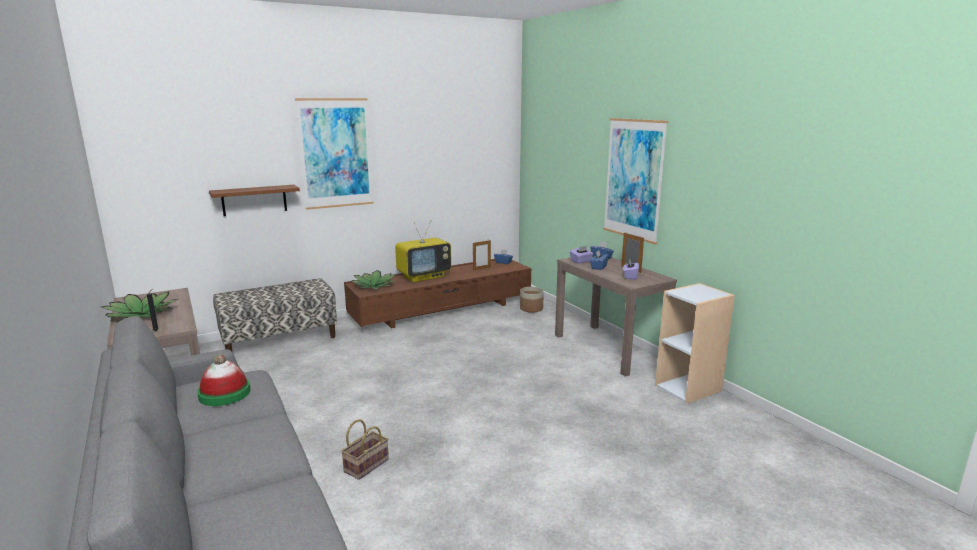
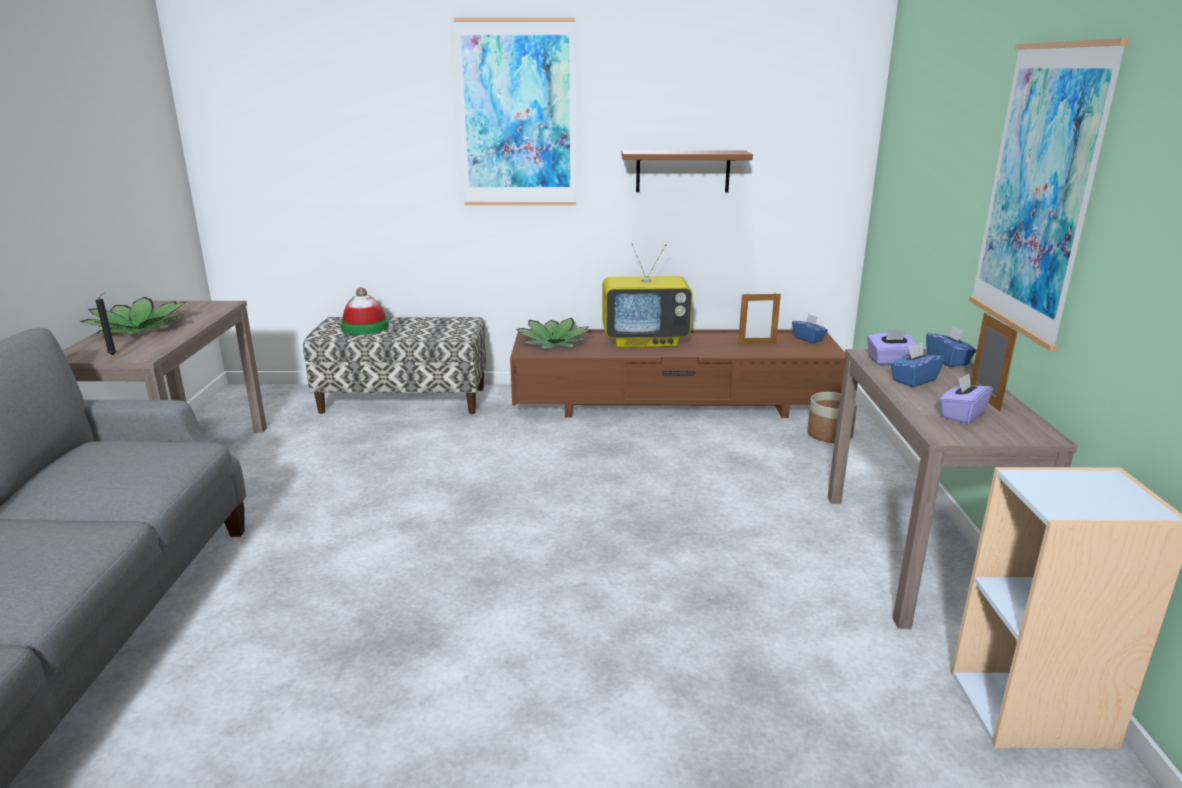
camera: 30 degrees right, 5 degrees up
hat [197,354,251,406] -> hat moved to [341,287,389,335]
brown shelf [209,185,300,216] -> brown shelf moved to [622,150,753,192]
basket [341,419,389,480] -> none

